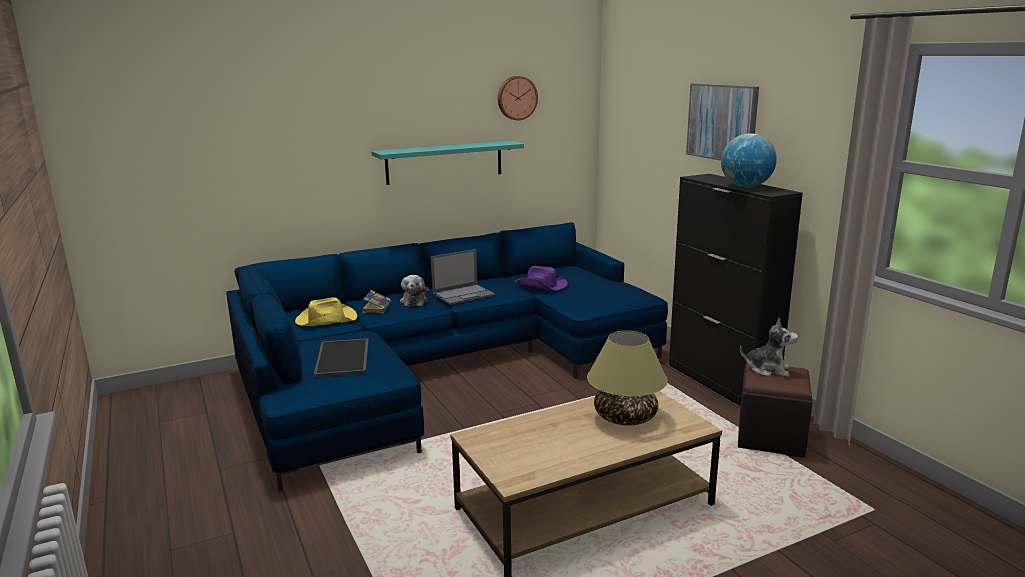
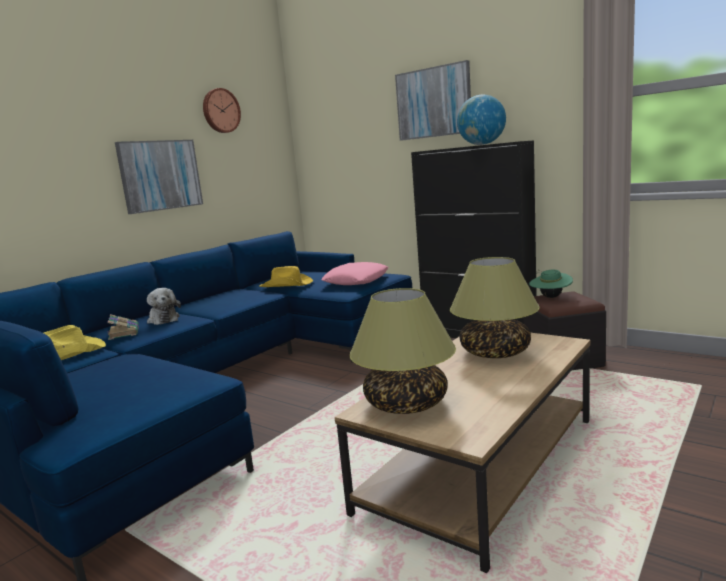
camera: 25 degrees left, 5 degrees down
tray [314,338,369,377] -> none
turquoise shelf [371,141,524,185] -> picture [115,140,203,214]
laptop [431,249,495,305] -> none
purple hat [515,266,568,291] -> yellow hat [259,266,313,287]
plush toy [740,318,798,377] -> green hat [529,270,573,298]
none -> pink pillow [321,262,388,285]
none -> table lamp [349,288,456,414]

